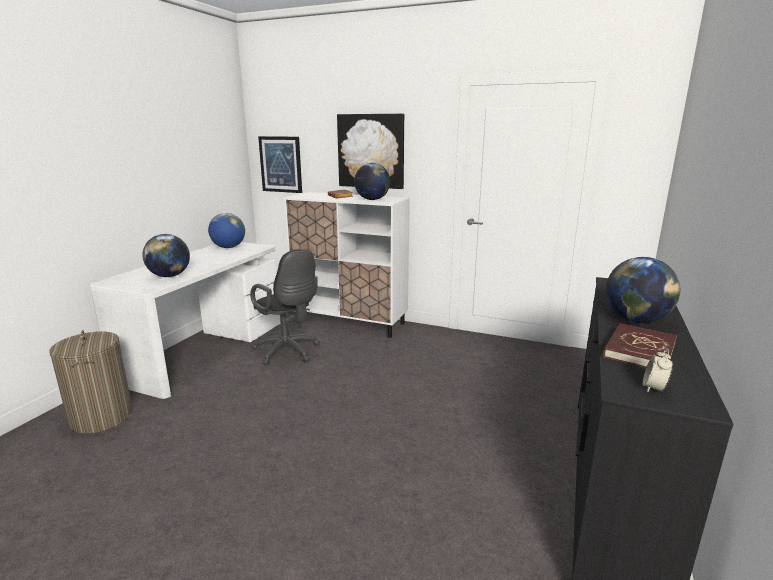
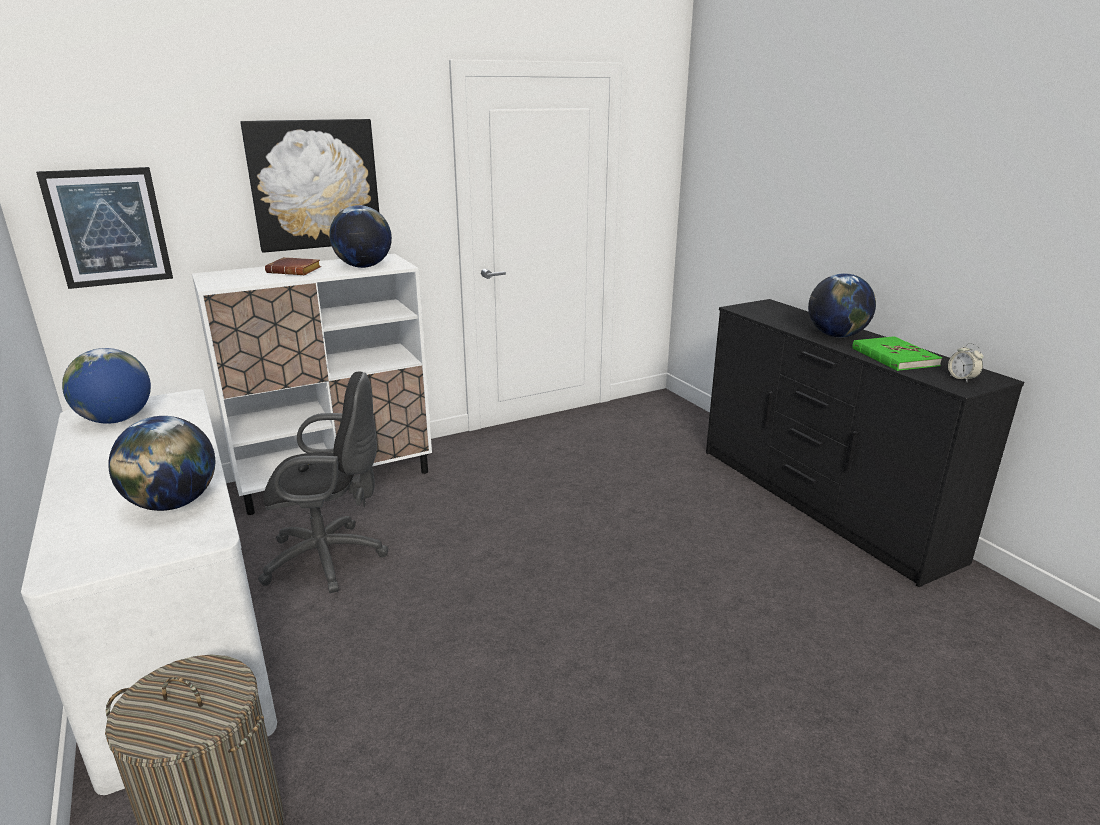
camera: 50 degrees left, 5 degrees up
red book [603,323,677,368] -> green book [852,336,942,371]

